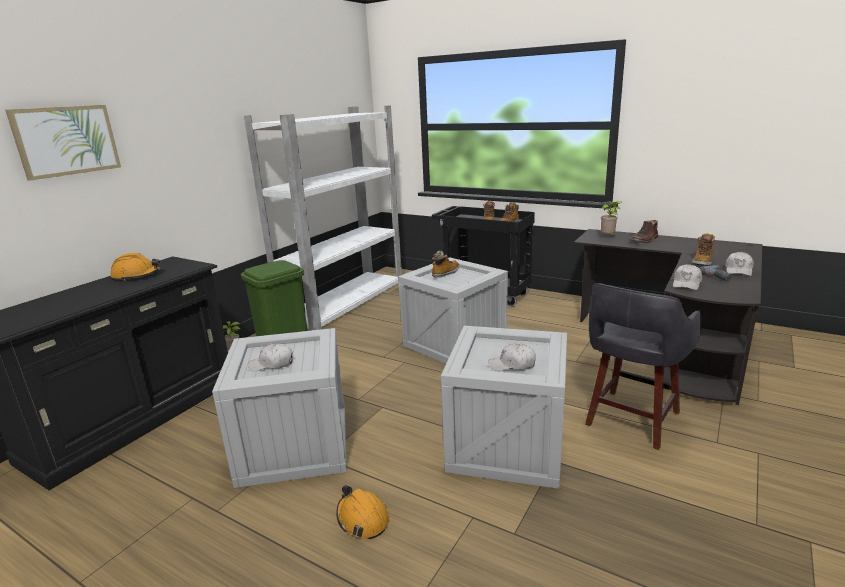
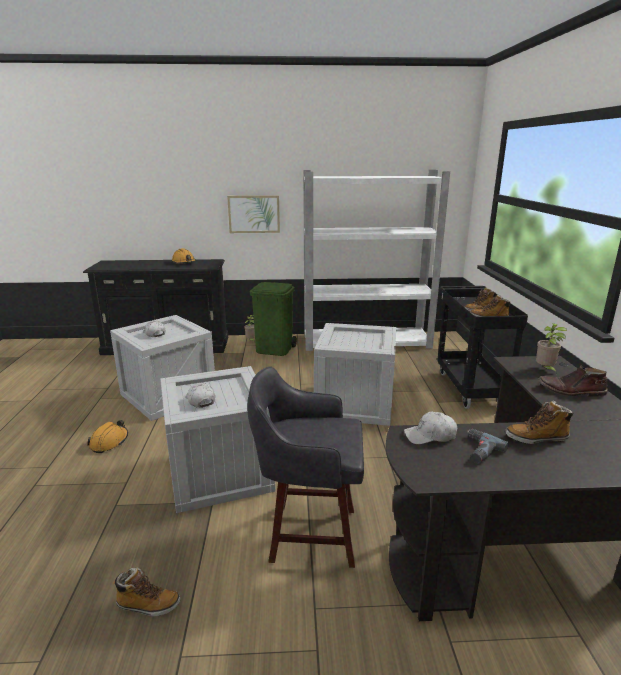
camera: 55 degrees right, 0 degrees up
picture [5,105,121,181] -> picture moved to [227,195,280,233]
boot [432,251,459,278] -> boot moved to [113,568,180,616]
white cap [725,252,754,276] -> none

